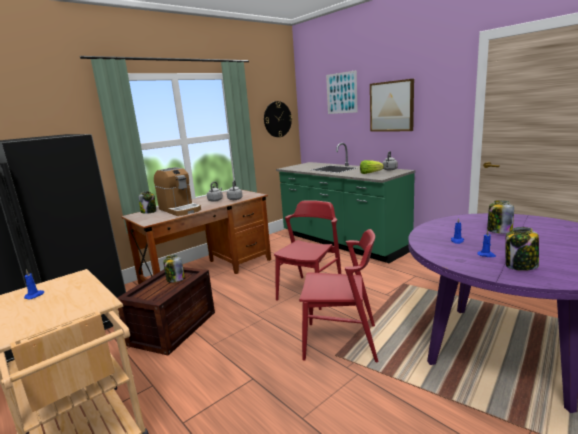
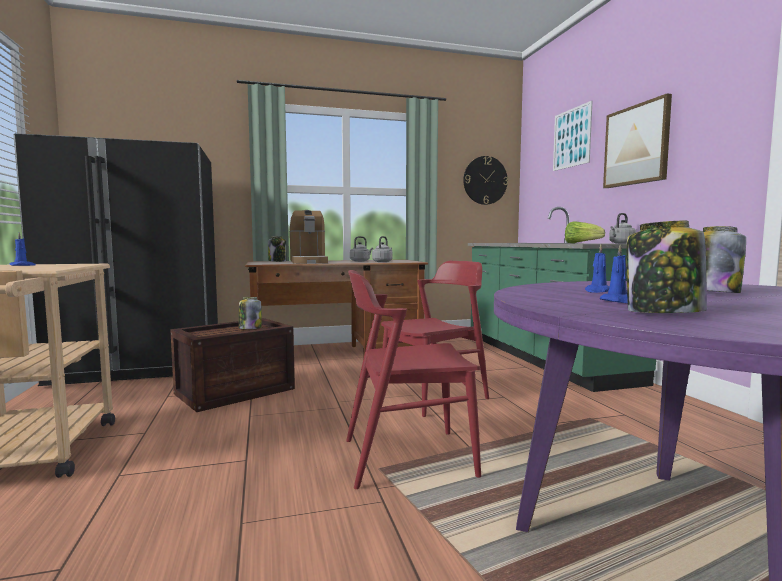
camera: 25 degrees right, 10 degrees down
red chair [299,229,378,362] -> red chair turned 135 degrees clockwise [346,270,481,489]

